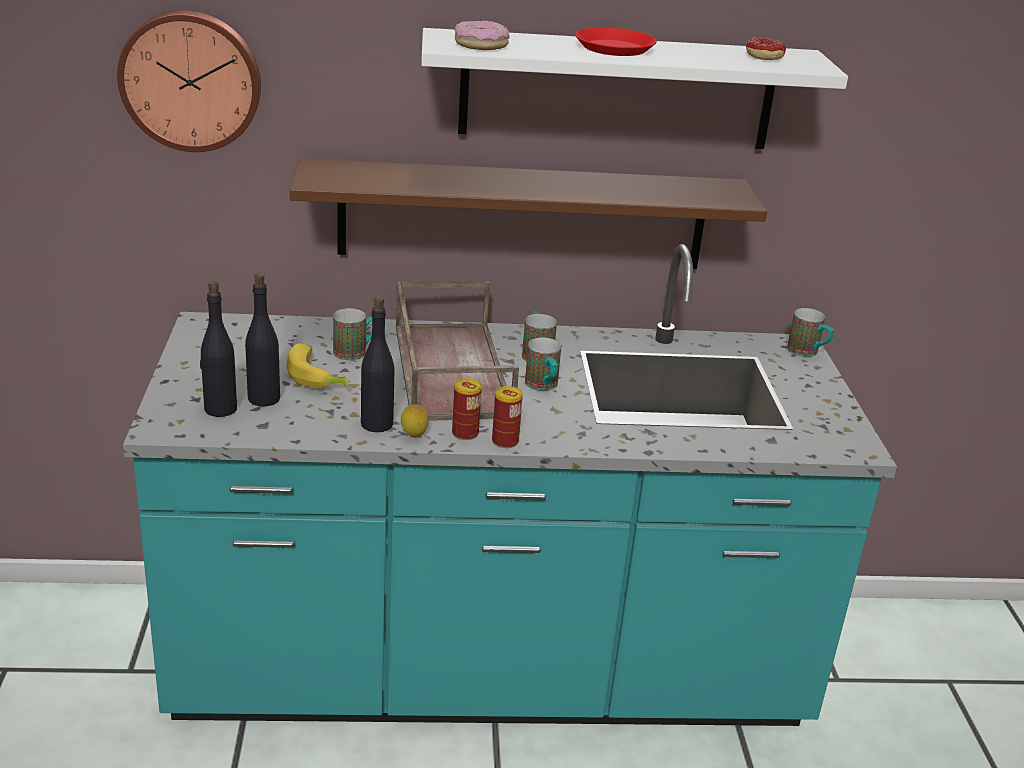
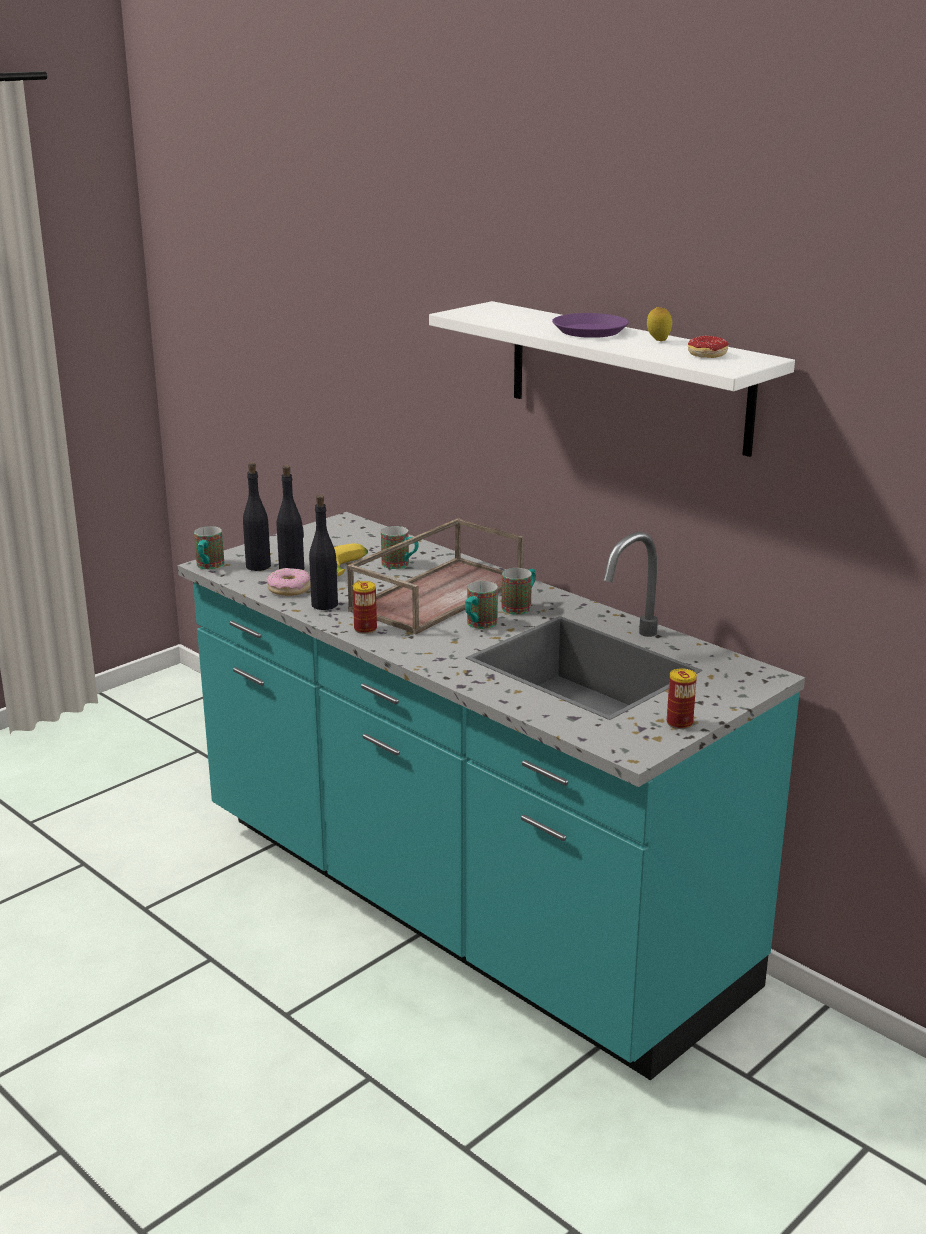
camera: 50 degrees right, 5 degrees down
wall clock [117,10,261,152] -> none
brown shelf [290,158,767,269] -> none
lemon [401,404,429,438] -> lemon moved to [647,307,672,341]
donut [454,21,509,50] -> donut moved to [266,568,311,596]
can [492,386,523,448] -> can moved to [667,668,697,729]
red plate [575,28,657,56] -> purple plate [552,313,629,338]
mug [787,308,834,357] -> mug moved to [194,526,224,569]

